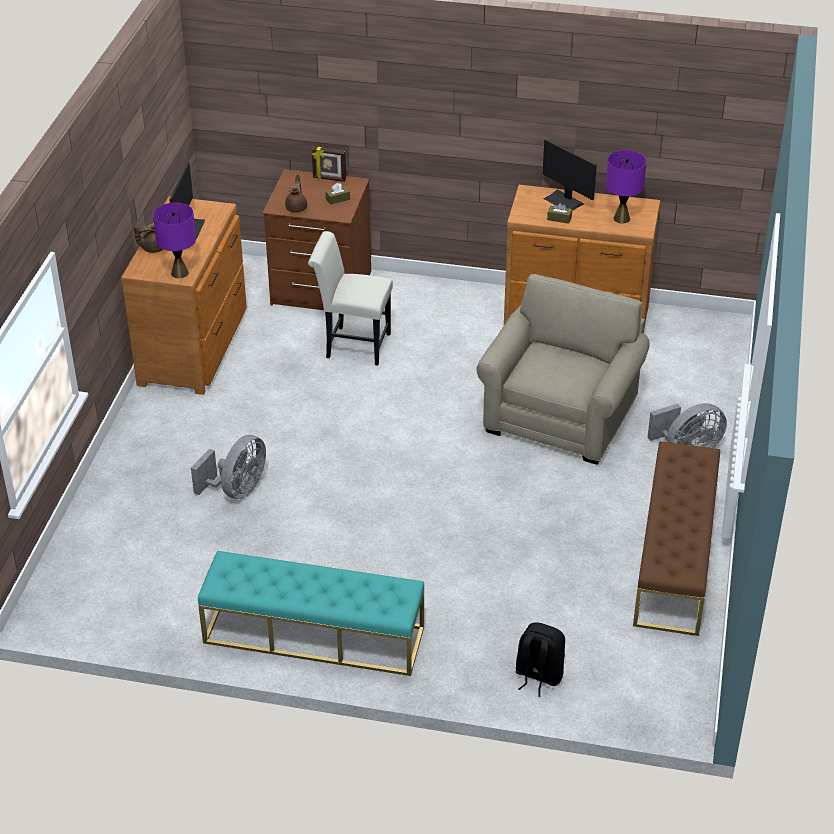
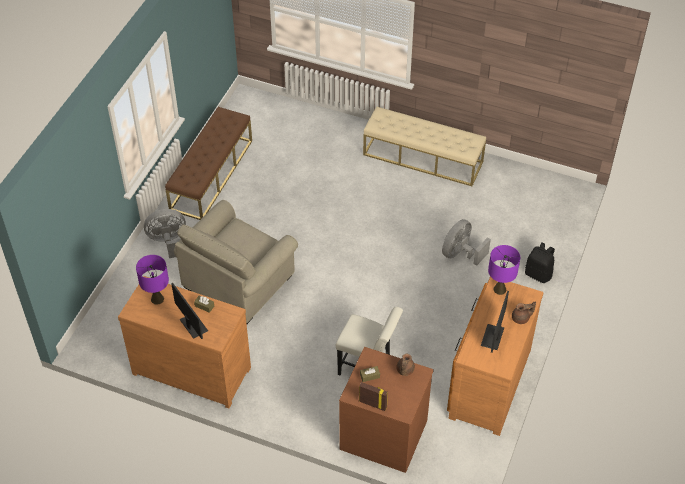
camera: 170 degrees left, 10 degrees up
turquoise bench [198,551,424,676] -> beige bench [363,107,486,186]
black backpack [515,622,565,697] -> black backpack moved to [525,242,555,283]

